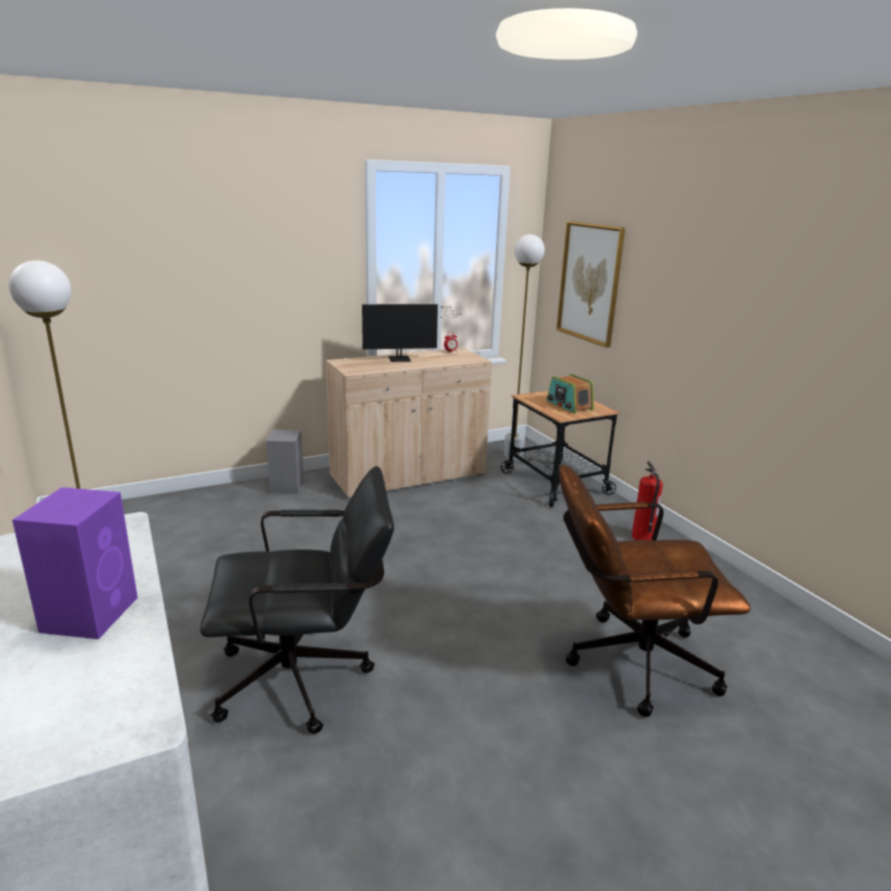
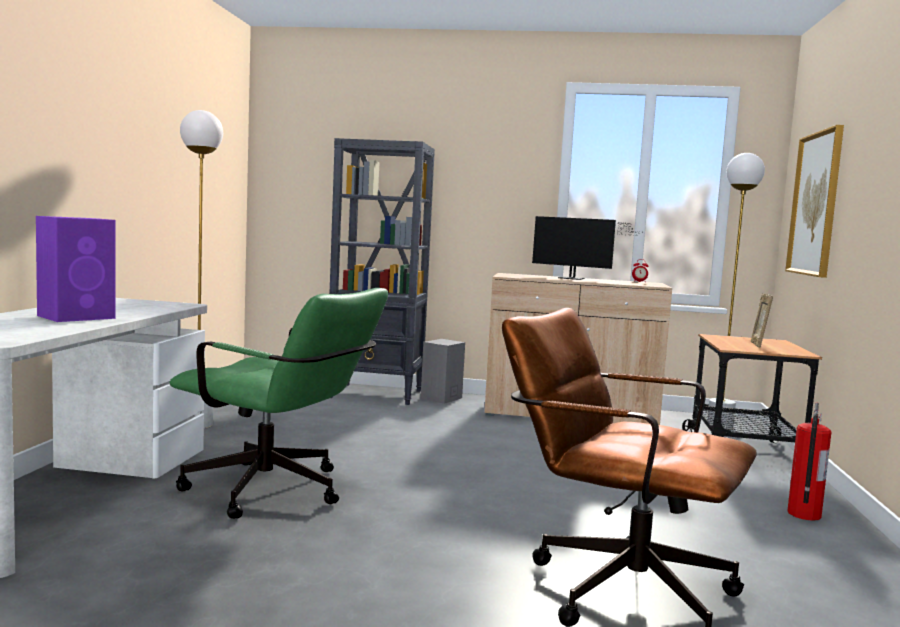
camera: 35 degrees right, 15 degrees down
black office chair [200,466,394,734] -> green office chair [170,288,388,519]
radio [546,374,594,413] -> picture frame [751,293,773,348]
none -> black bookcase [329,138,435,405]

